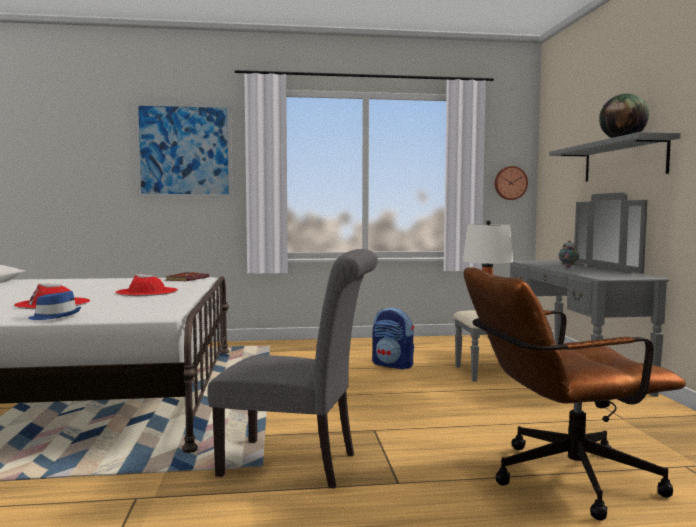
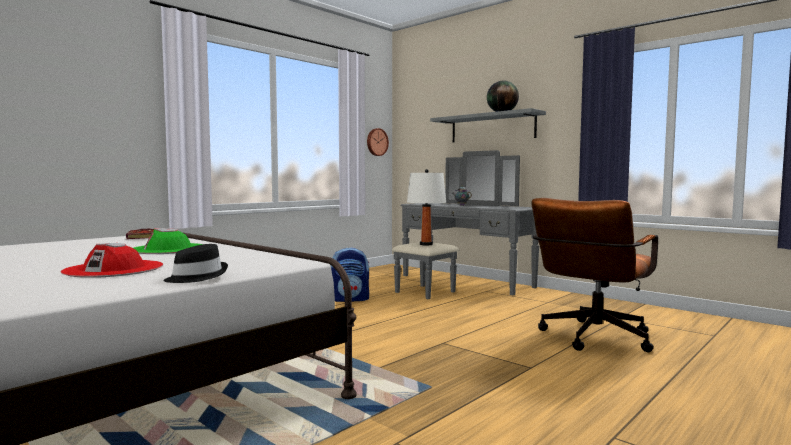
camera: 40 degrees left, 0 degrees up
blue hat [28,291,81,320] -> black hat [163,244,228,283]
red hat [115,273,178,296] -> green hat [133,228,202,254]
picture [134,102,233,198] -> none
grey chair [208,249,378,489] -> none

